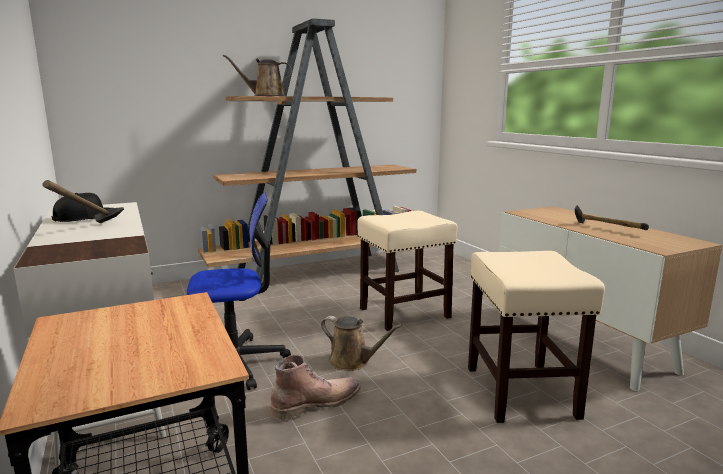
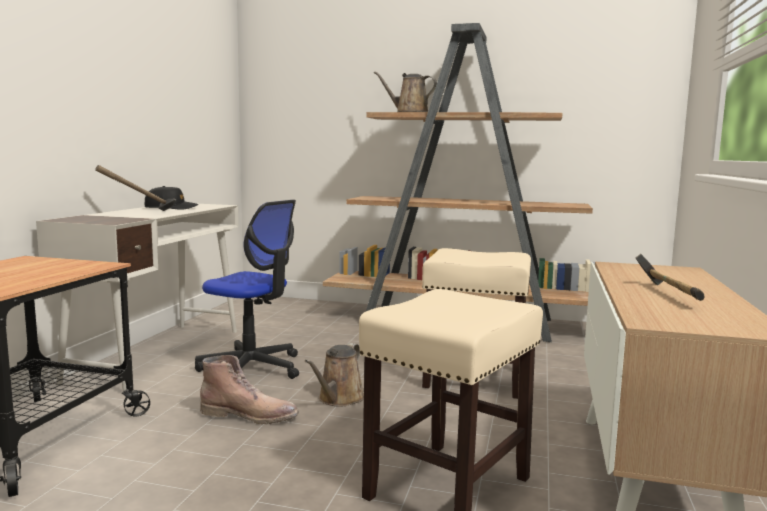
camera: 40 degrees right, 5 degrees down
brown watering can [321,316,402,371] -> brown watering can turned 45 degrees clockwise [305,343,364,406]

